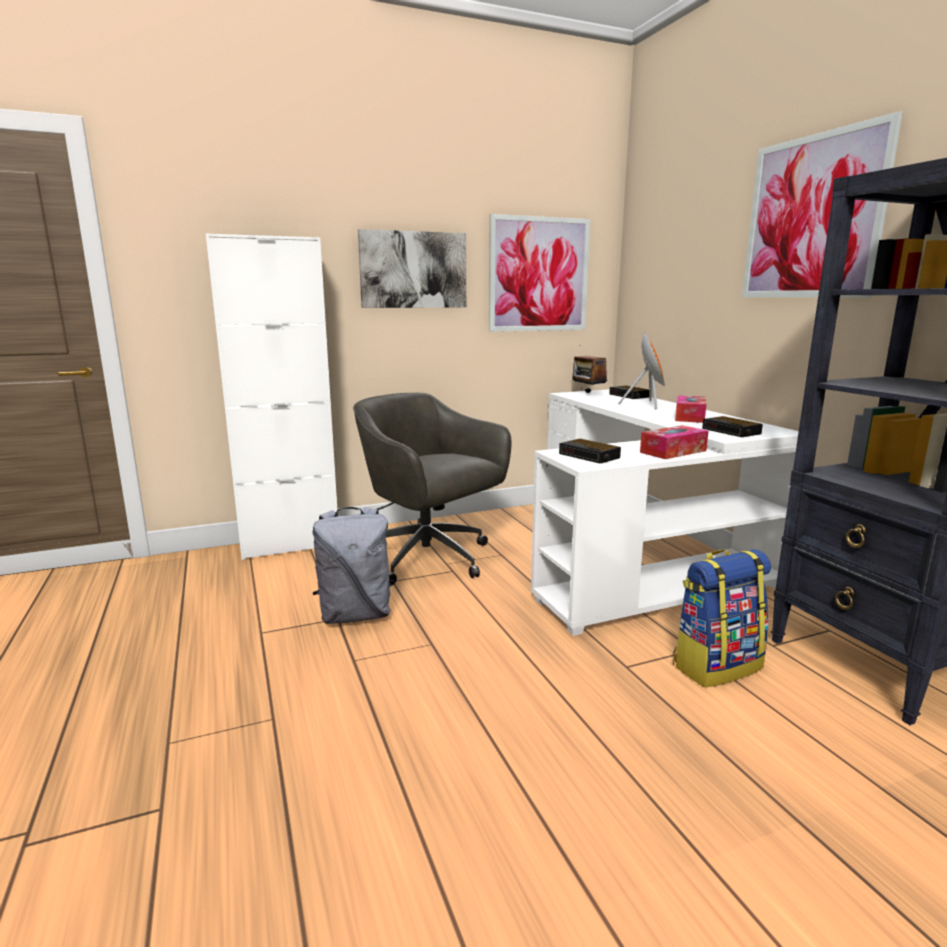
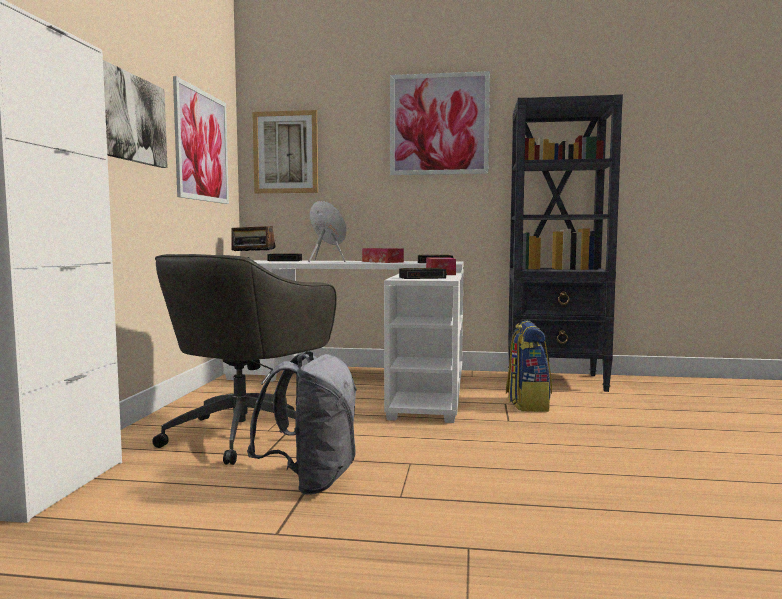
camera: 60 degrees left, 10 degrees down
grey office chair [353,393,512,584] -> grey office chair turned 45 degrees counterclockwise [152,254,337,465]
none -> picture [252,110,318,193]

